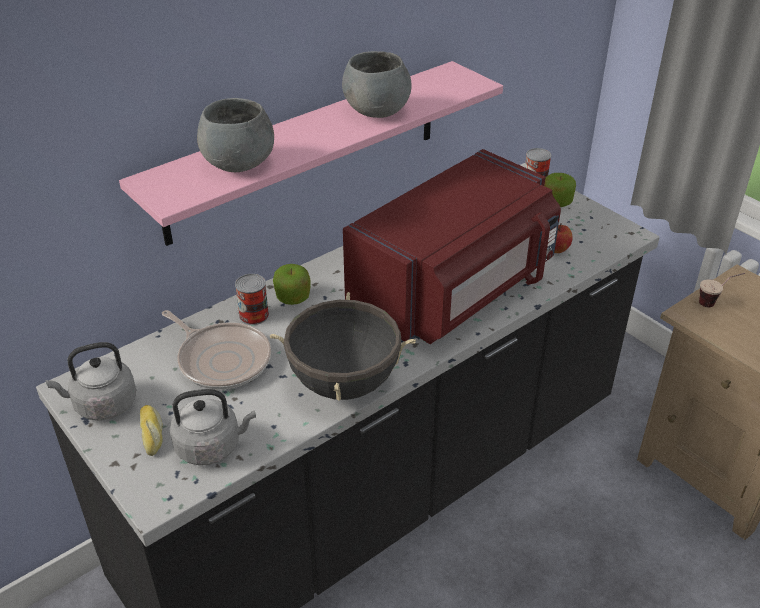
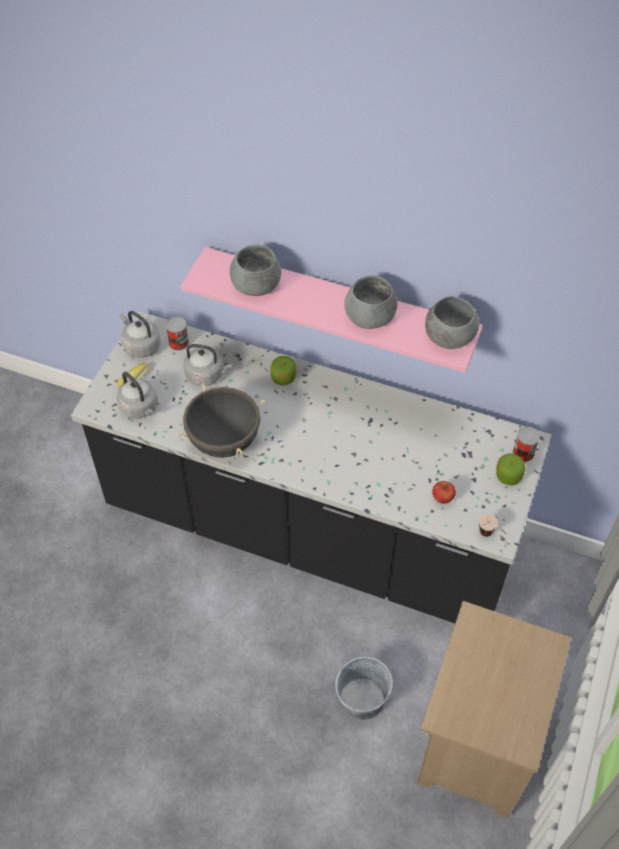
camera: 60 degrees right, 15 degrees up
frying pan [162,310,271,389] -> grey kettle [184,344,232,386]
can [235,274,269,325] -> can moved to [166,317,189,351]
red microwave [343,149,561,344] -> none
cup [699,273,745,307] -> cup moved to [479,514,507,537]
none -> grey bucket [335,656,393,720]
none -> grey bowl [425,296,479,349]

